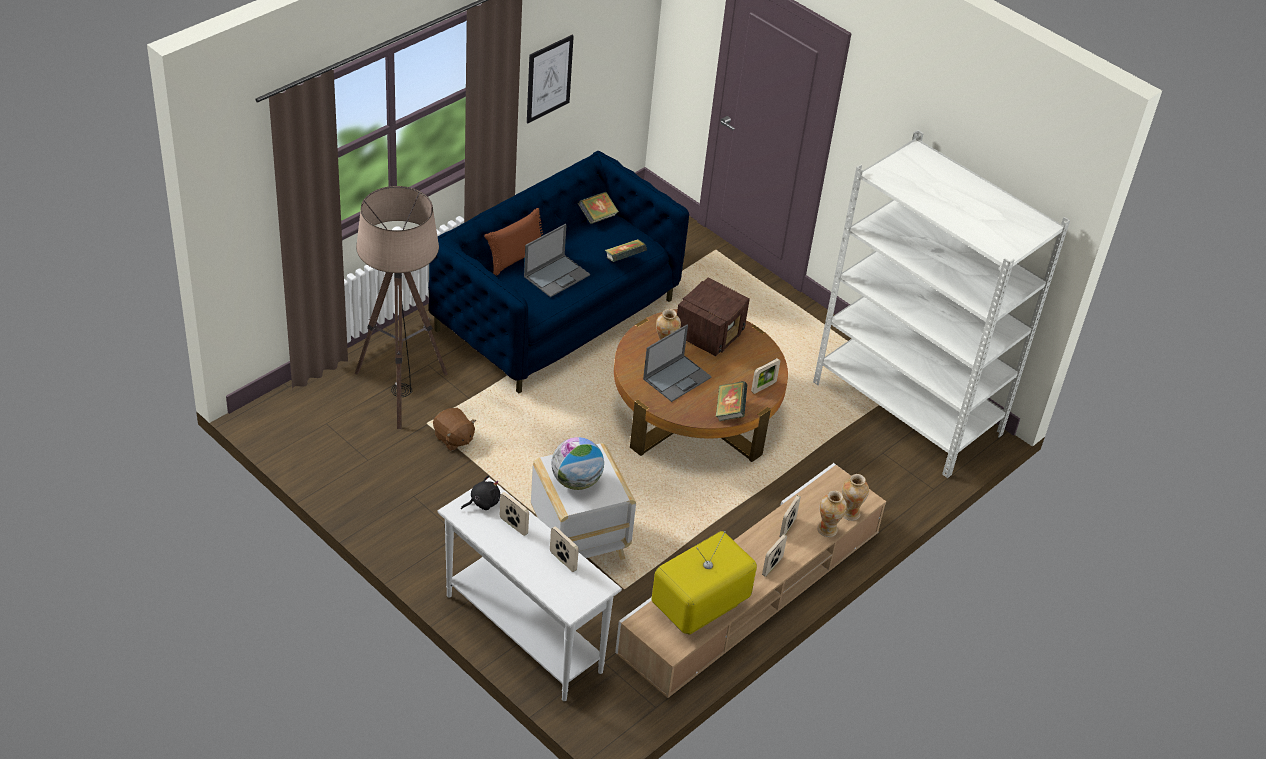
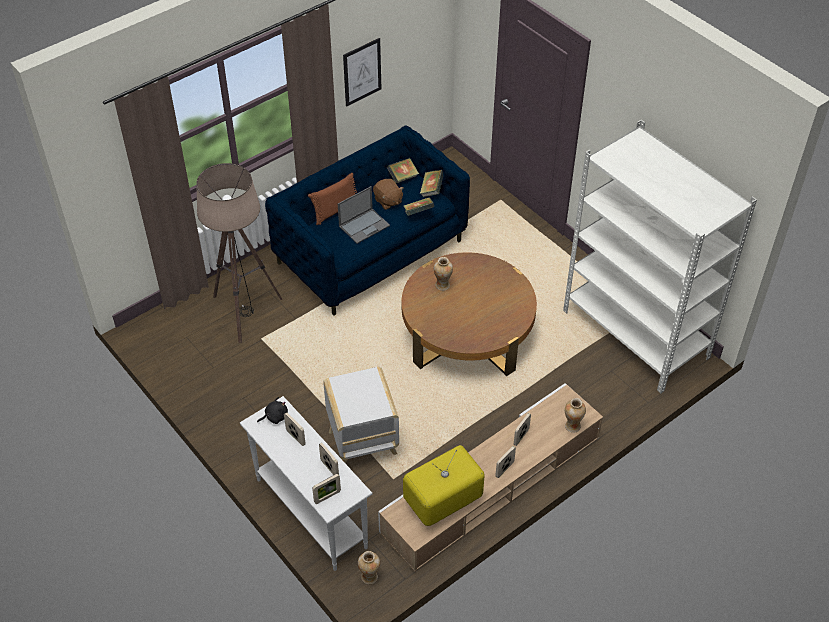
camera: 10 degrees right, 5 degrees up
brown plush toy [433,408,476,451] -> brown plush toy moved to [373,179,404,210]
globe [552,437,604,490] -> none
laptop [643,325,712,402] -> none
radio [677,278,750,356] -> none
book [716,381,747,421] -> book moved to [420,170,443,197]
picture frame [751,358,780,394] -> picture frame moved to [312,474,341,504]
vase [817,490,847,537] -> vase moved to [358,551,380,584]

